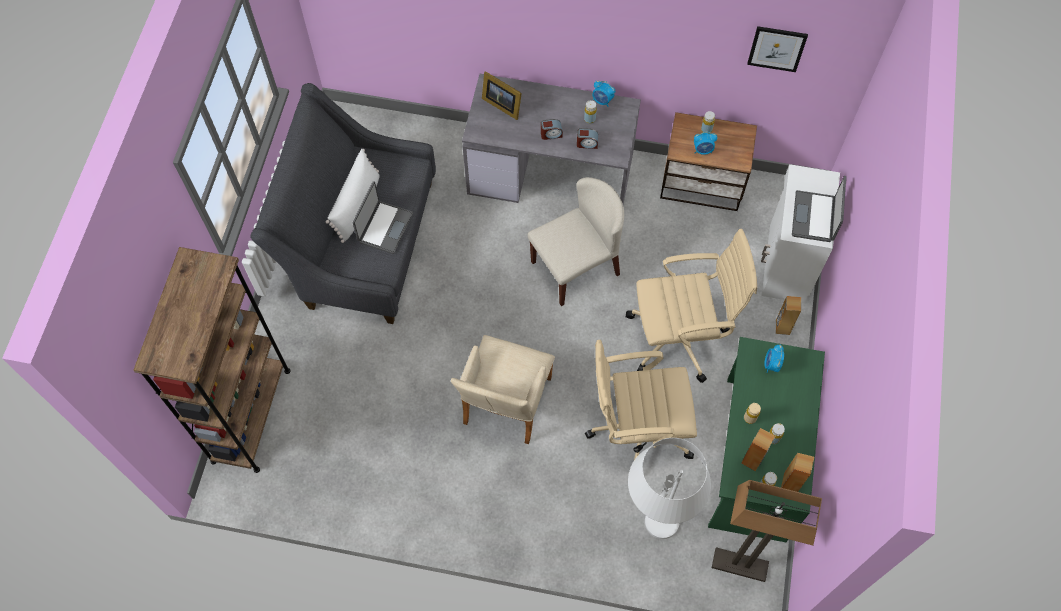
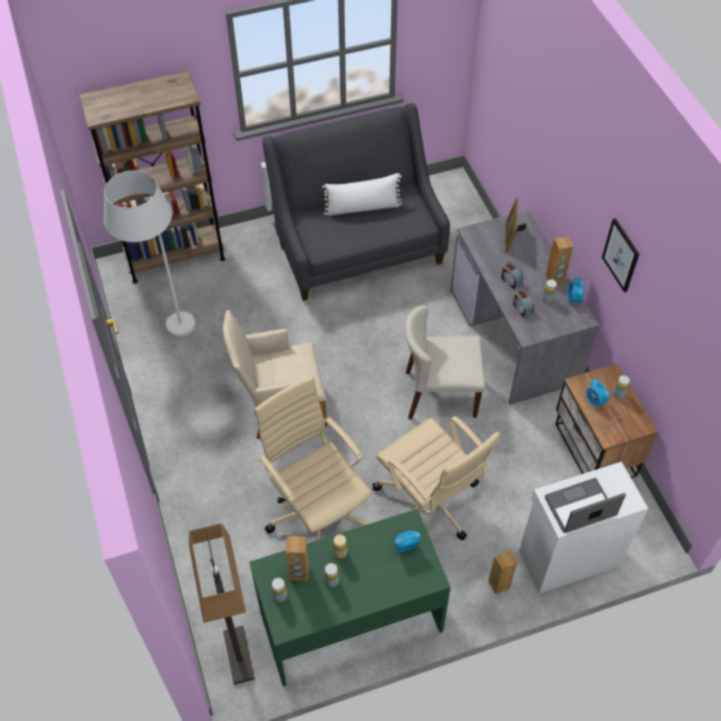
camera: 60 degrees right, 10 degrees down
laptop [353,181,413,254] -> none
beige chair [527,177,624,306] -> beige chair turned 150 degrees clockwise [404,305,485,419]
white floor lamp [628,438,711,539] -> white floor lamp moved to [104,170,195,337]
picture [747,26,808,72] -> picture moved to [602,218,639,293]
brown speaker [781,453,814,492] -> brown speaker moved to [546,236,574,284]

